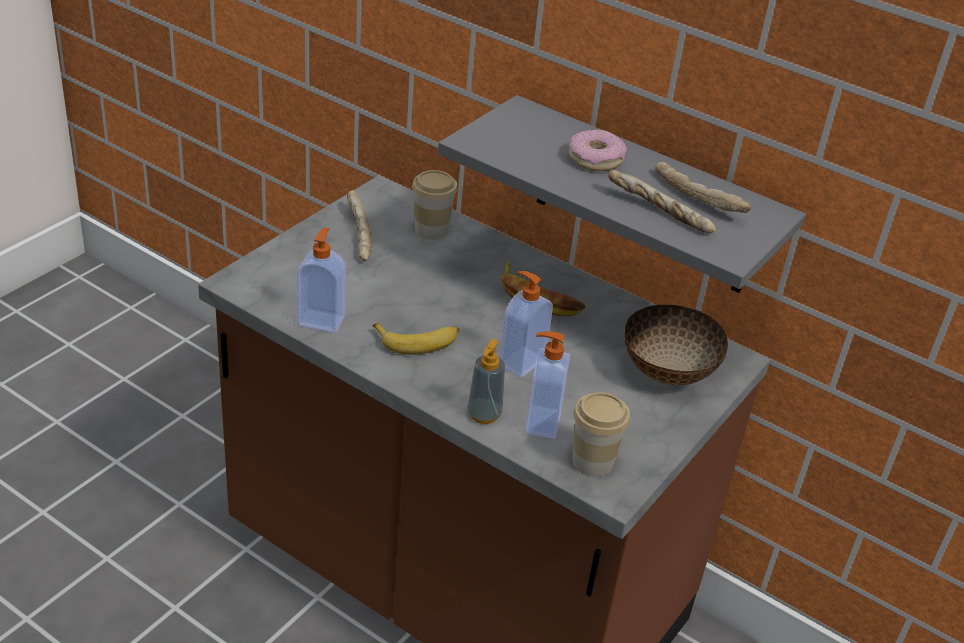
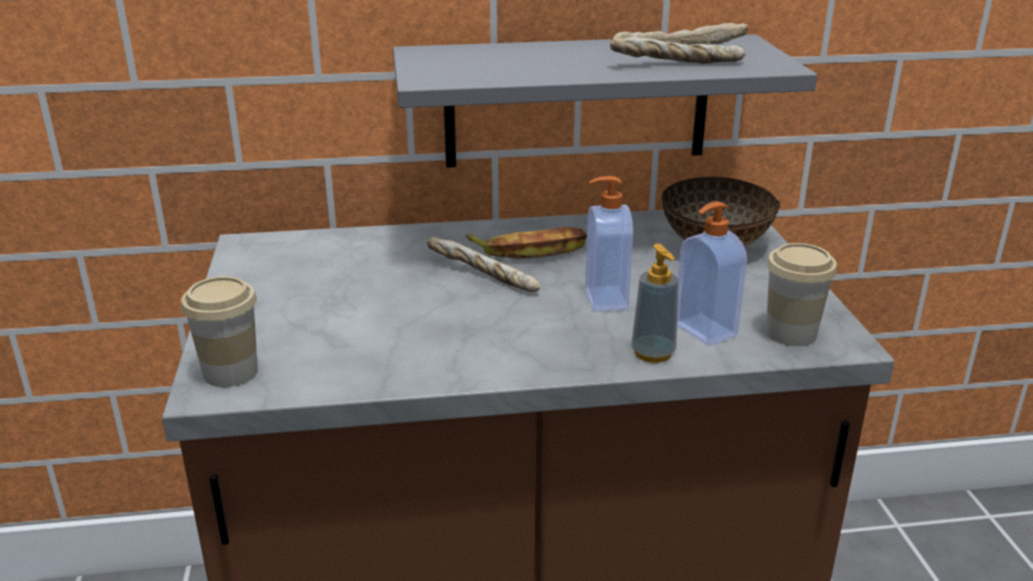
camera: 40 degrees left, 10 degrees down
soap dispenser [297,228,346,333] -> none
bread [347,190,372,261] -> bread moved to [427,237,541,292]
banana [373,323,459,355] -> none
cup [412,170,457,240] -> cup moved to [181,276,258,387]
donut [569,130,627,171] -> none

